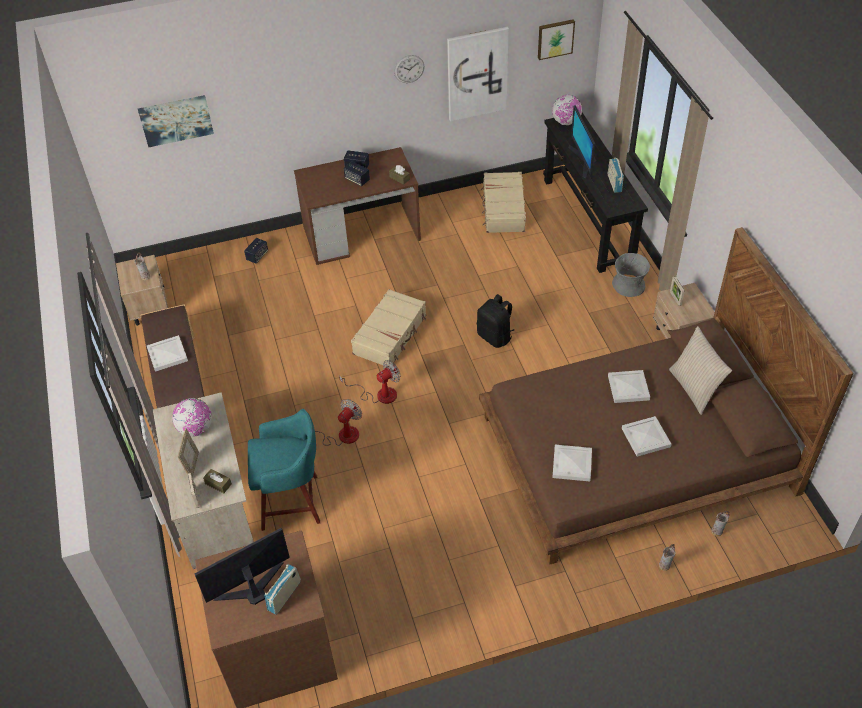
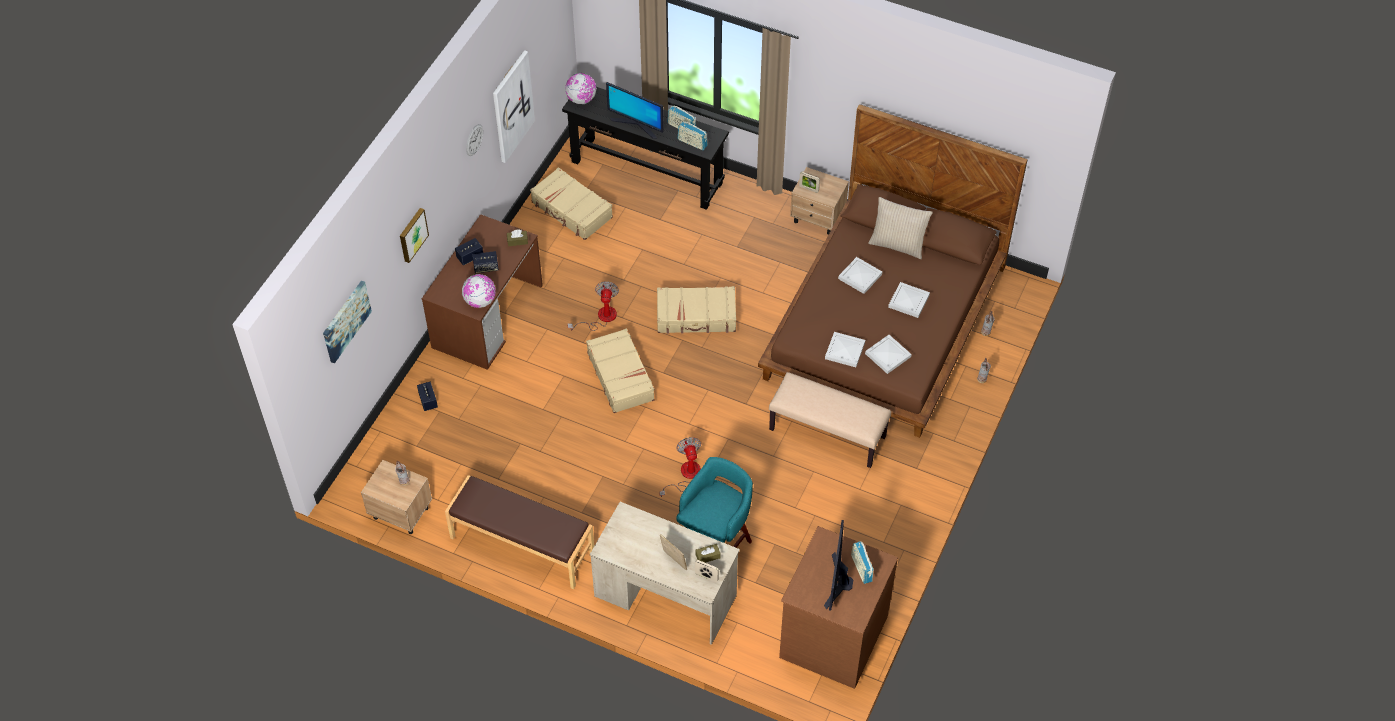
camera: 50 degrees left, 5 degrees up
white tray [147,335,188,372] -> white tray moved to [825,332,865,367]
globe [172,398,212,437] -> globe moved to [462,274,496,308]
fan [339,360,401,404] -> fan moved to [567,281,619,331]
black backpack [477,294,514,348] -> beige suitcase [657,286,736,334]
picture [538,19,575,60] -> picture moved to [400,208,429,263]
grey vase [612,253,650,297] -> none
none -> radio [678,121,708,150]
none -> beige bench [769,372,891,468]

